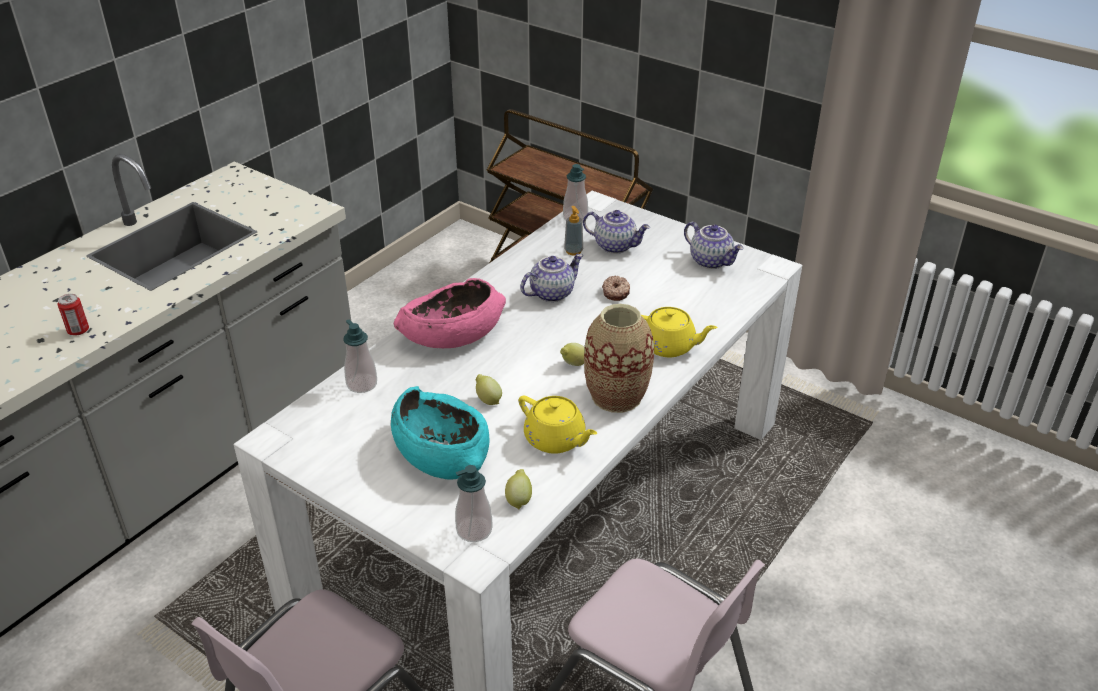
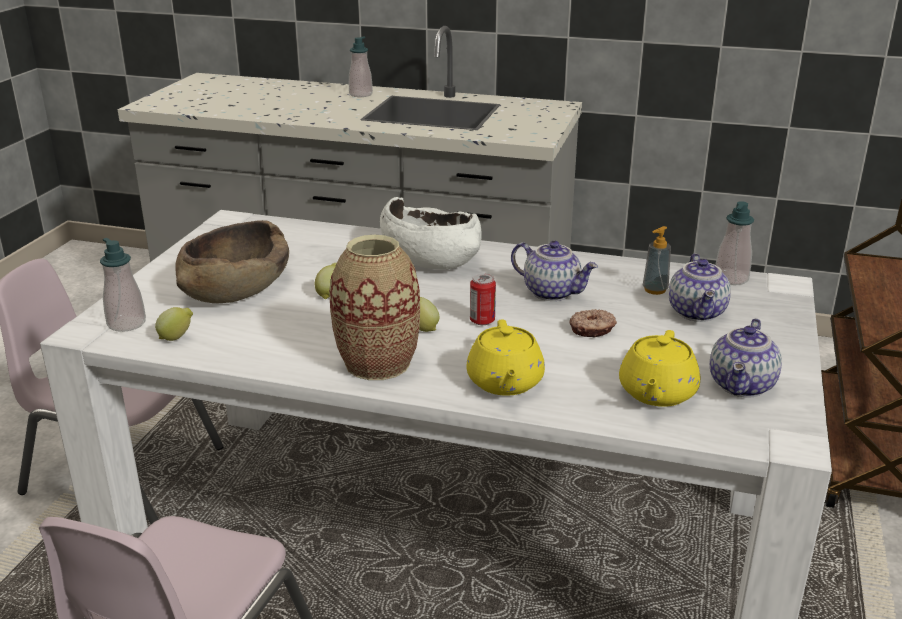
camera: 70 degrees right, 10 degrees down
can [57,294,89,335] -> can moved to [470,274,496,325]
soap dispenser [343,320,377,393] -> soap dispenser moved to [349,36,373,97]
turquoise bowl [391,386,489,480] -> brown bowl [175,220,289,303]
pink bowl [394,278,506,348] -> white bowl [380,197,482,270]
yellow teapot [519,396,597,454] -> yellow teapot moved to [619,330,700,407]

